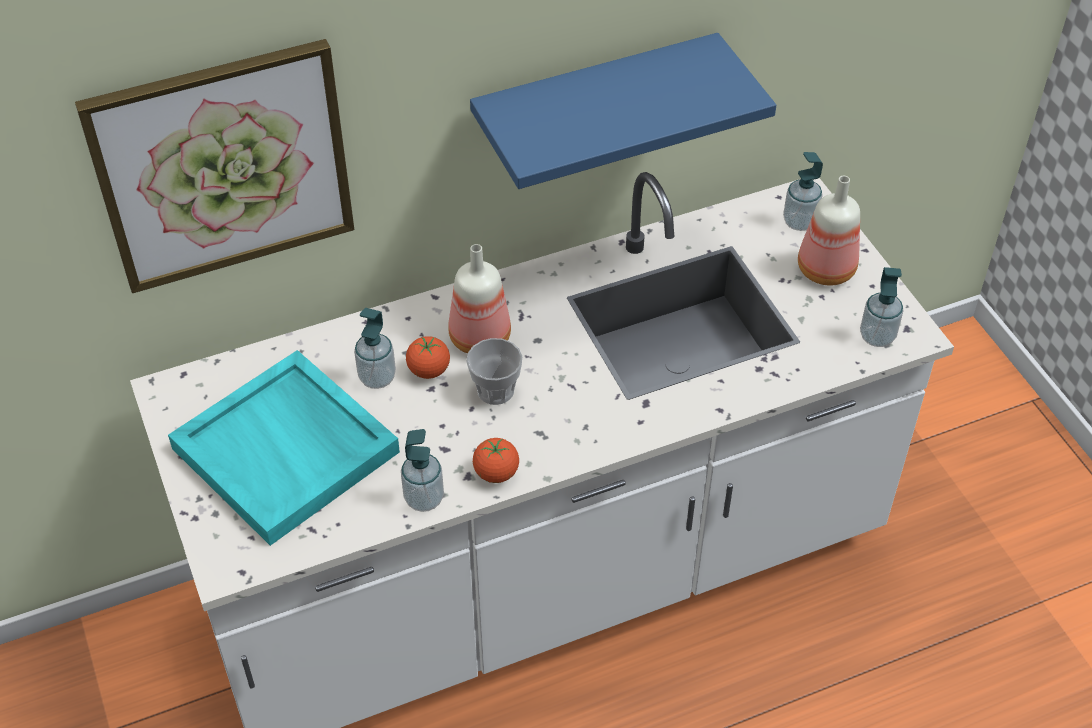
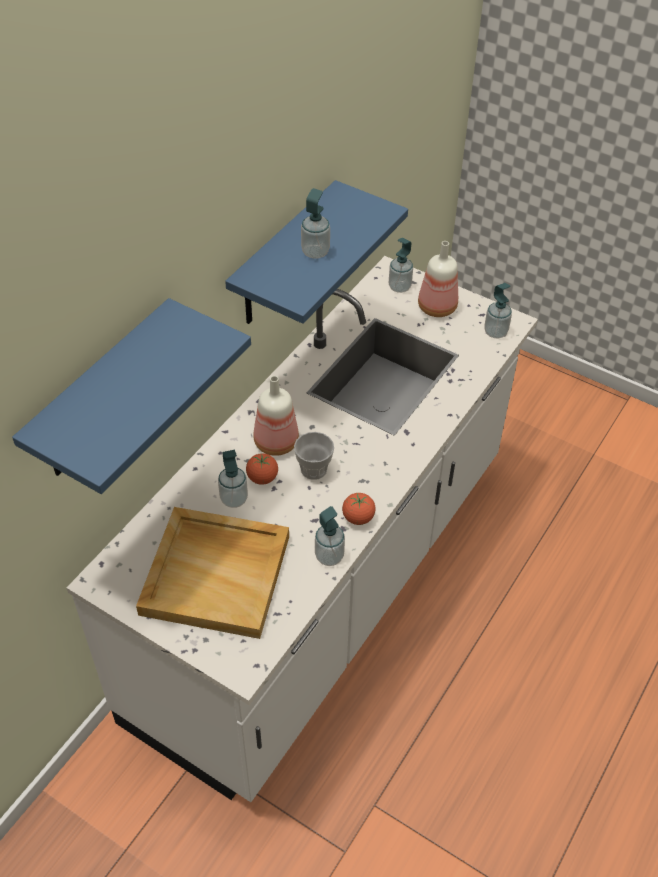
camera: 35 degrees left, 0 degrees up
picture [75,39,354,293] -> blue shelf [12,298,251,494]
turquoise tray [168,350,400,546] -> beige tray [136,507,289,639]
none -> soap dispenser [301,188,330,259]

